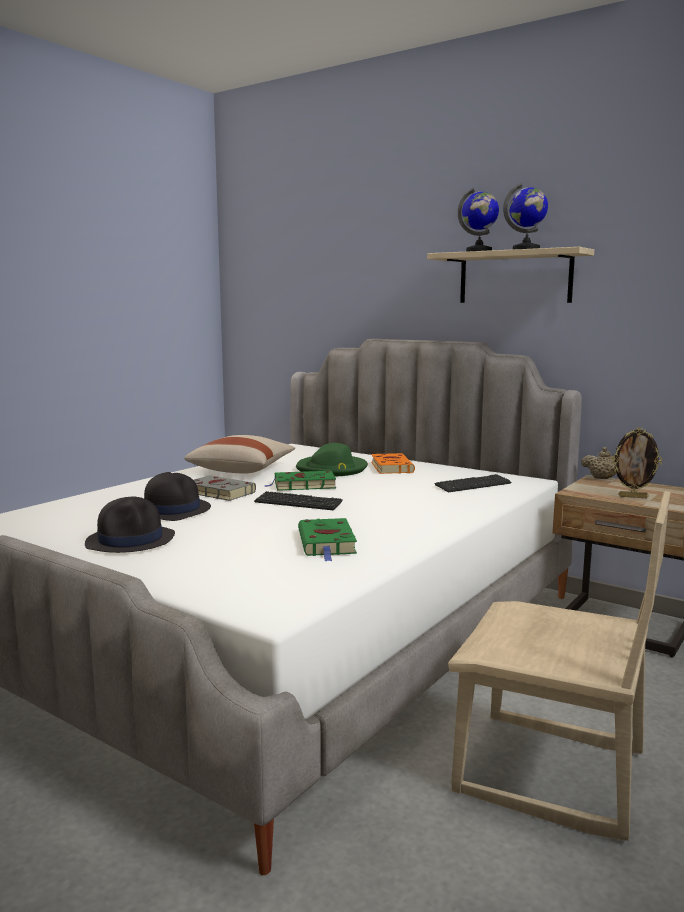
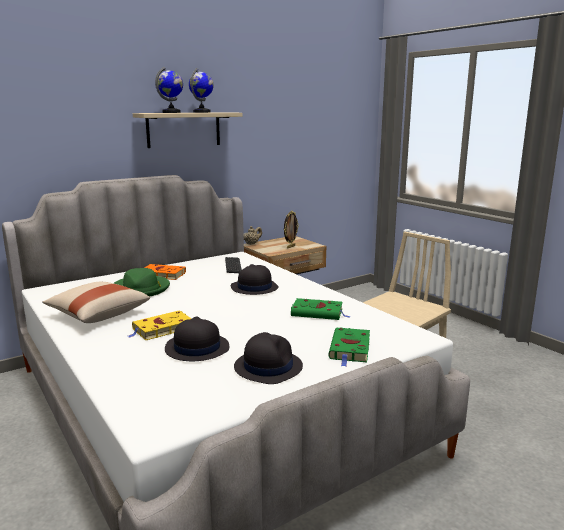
camera: 70 degrees left, 5 degrees up
grey book [193,475,256,501] -> yellow book [128,311,192,340]
keyboard [254,491,343,510] -> none
green book [264,471,336,491] -> green book moved to [328,327,370,367]
none -> black hat [231,264,279,295]

